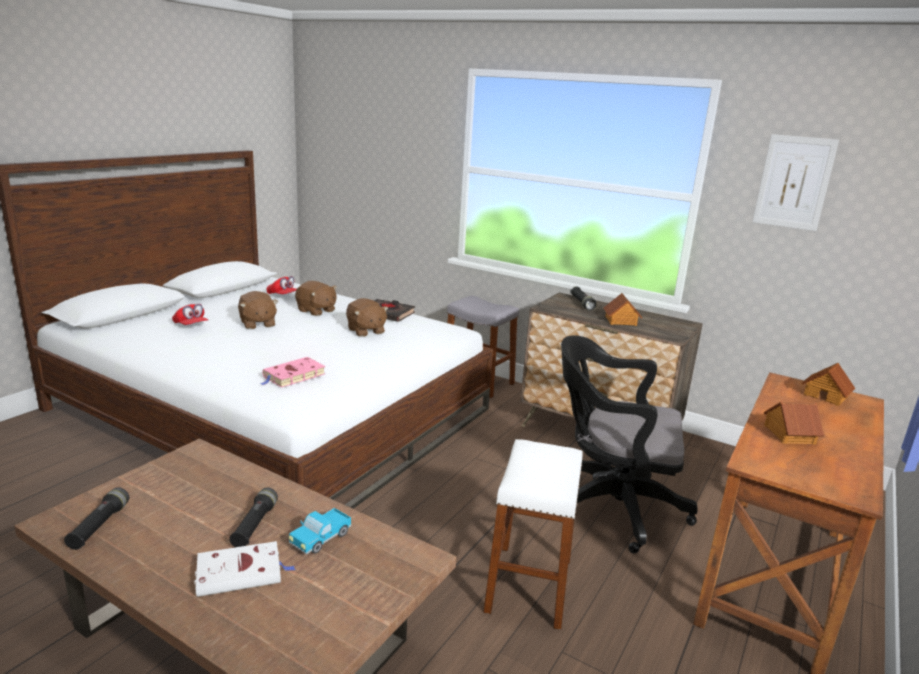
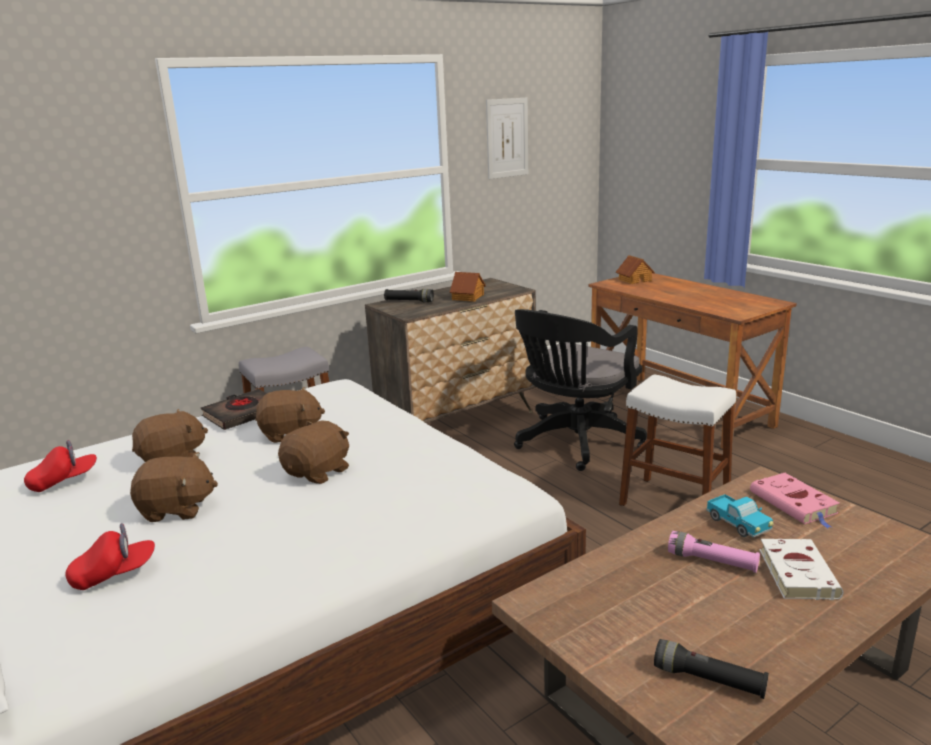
camera: 65 degrees left, 0 degrees up
black flashlight [229,488,278,547] -> pink flashlight [668,531,760,573]
pink book [260,357,326,388] -> pink book moved to [750,473,840,528]
toy house [764,402,824,444] -> none
none -> brown plush toy [278,420,349,484]

